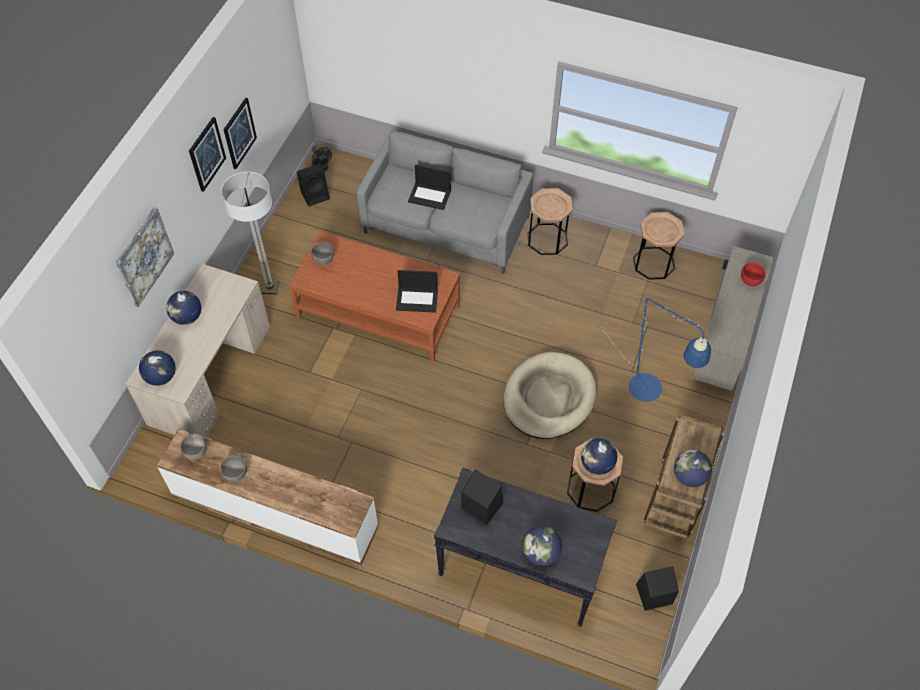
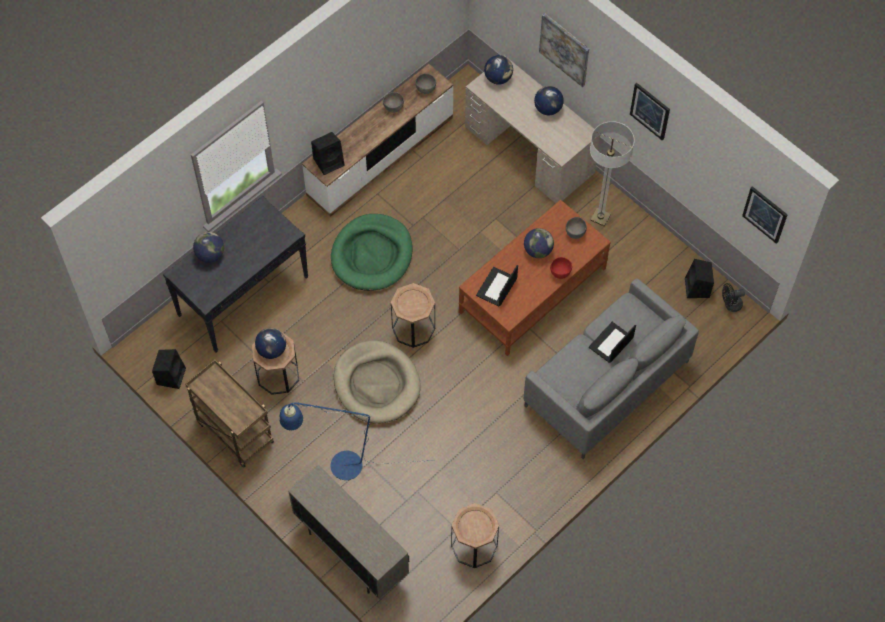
camera: 115 degrees right, 5 degrees up
picture [223,98,257,169] -> picture moved to [742,186,788,244]
black speaker [461,469,503,525] -> black speaker moved to [311,132,345,175]
brown side table [527,188,573,255] -> brown side table moved to [391,283,435,348]
globe [674,450,712,487] -> globe moved to [524,228,554,258]
red bowl [741,263,766,286] -> red bowl moved to [550,257,572,279]
none -> green dog bed [331,214,413,291]

